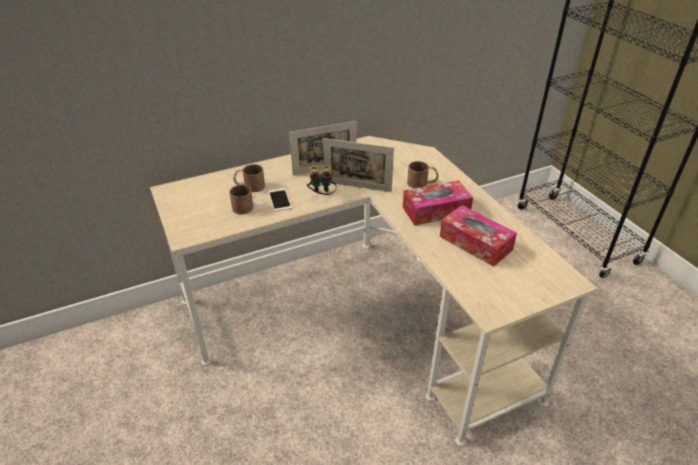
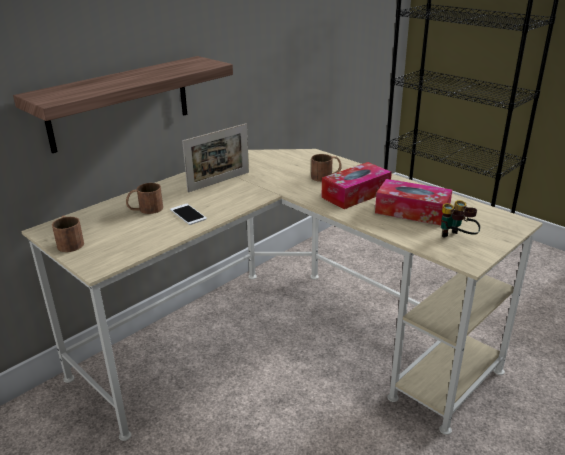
camera: 20 degrees left, 10 degrees down
brown mug [229,183,253,214] -> brown mug moved to [52,215,84,252]
binoculars [307,165,336,195] -> binoculars moved to [441,200,480,237]
picture frame [323,138,394,192] -> none
none -> shelf [13,56,233,153]

